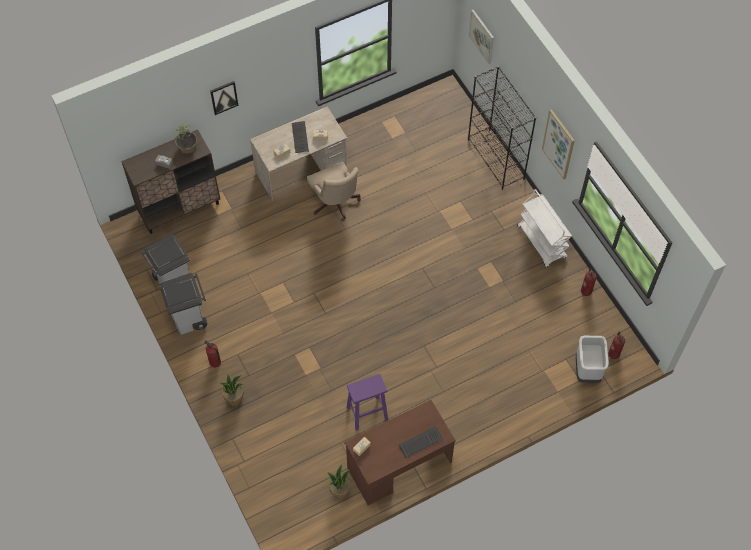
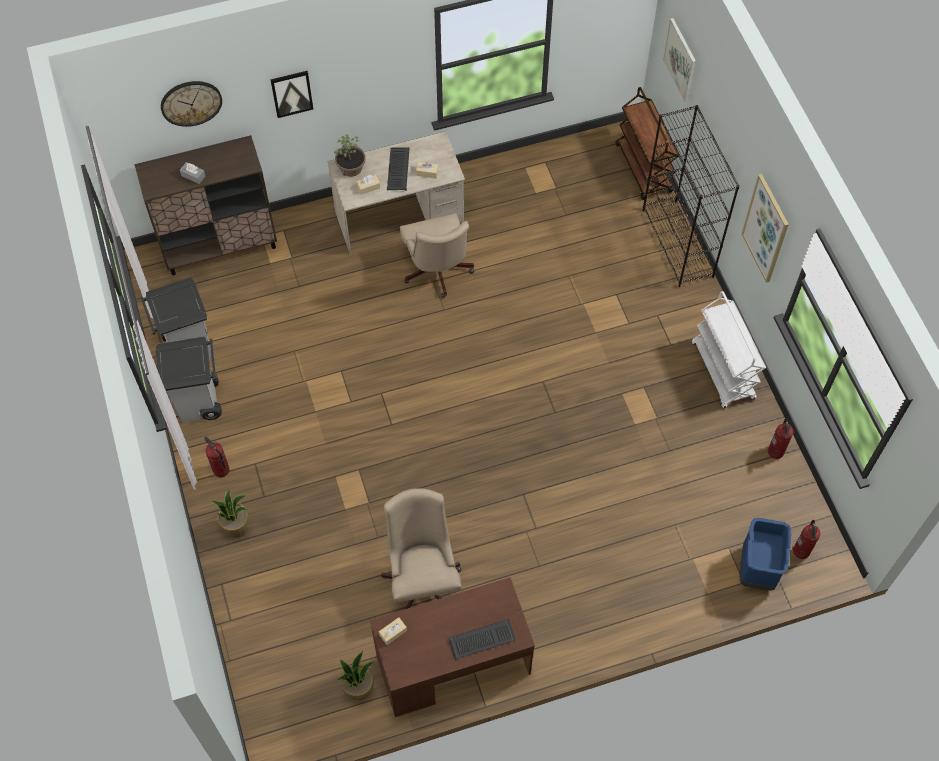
camera: 10 degrees right, 0 degrees up
potted plant [175,124,197,154] -> potted plant moved to [334,134,366,177]
purple stool [347,374,388,431] -> beige office chair [381,488,462,610]
grey trash can [576,336,608,383] -> blue trash can [740,518,791,591]
none -> wall clock [161,81,222,127]
none -> brown cart [616,87,679,200]

